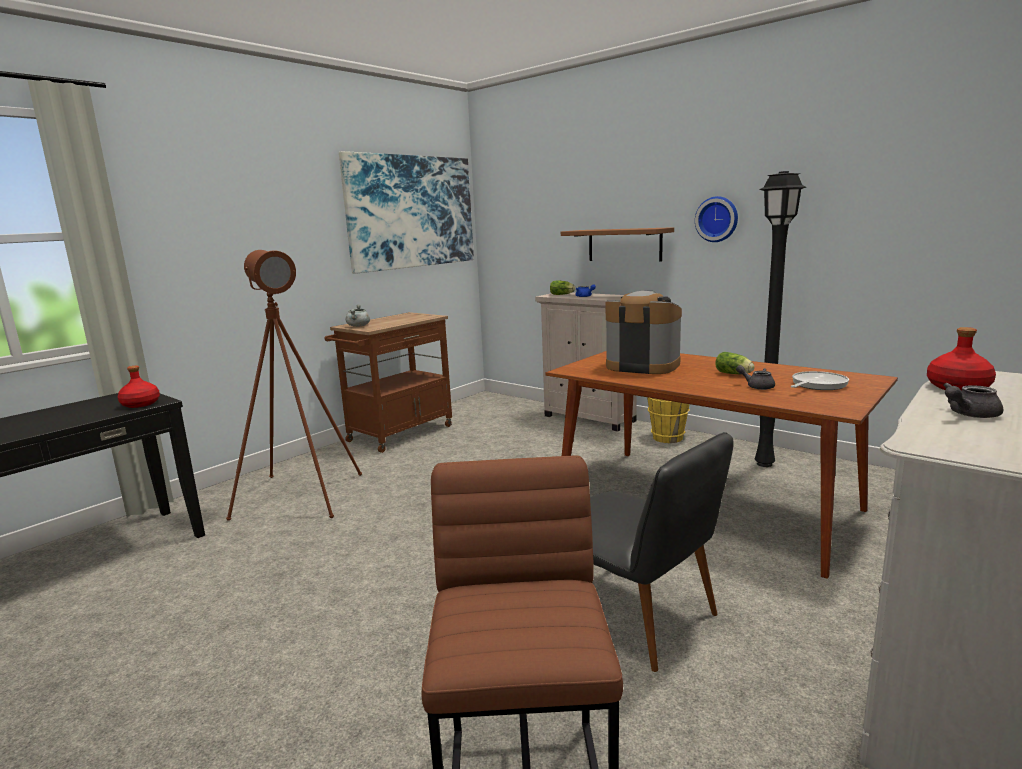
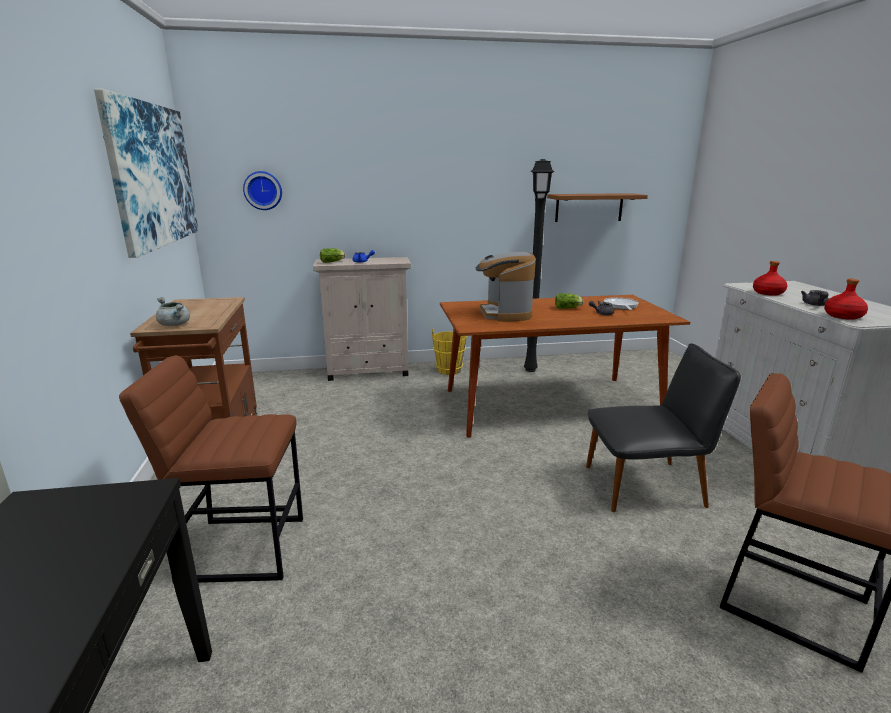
camera: 50 degrees left, 5 degrees up
red bottle [118,366,160,408] -> red bottle moved to [824,279,868,320]
brown floor lamp [226,250,362,521] -> brown chair [119,355,303,583]
brown shelf [561,227,674,262] -> brown shelf moved to [547,193,648,222]
coffee machine [605,291,682,374] -> coffee machine turned 75 degrees counterclockwise [476,252,536,322]
wall clock [695,196,738,242] -> wall clock moved to [243,171,282,210]

